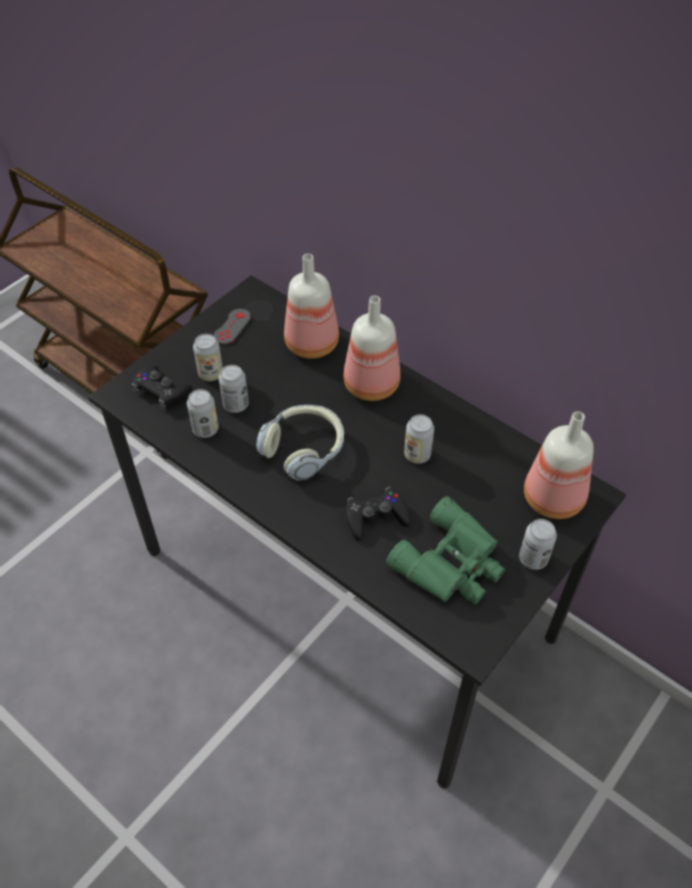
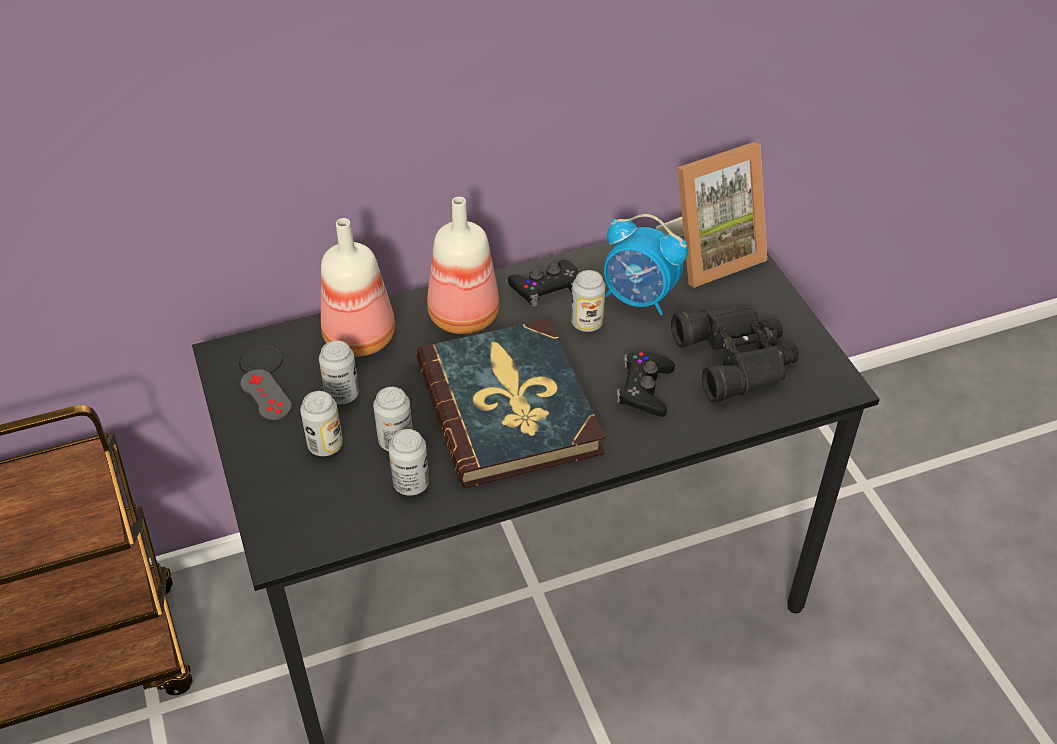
camera: 60 degrees left, 5 degrees down
black game controller [131,365,192,410] -> black game controller moved to [508,260,578,307]
headphones [256,405,344,480] -> book [416,318,605,488]
green binoculars [386,496,505,604] -> black binoculars [671,308,799,403]
can [519,519,557,570] -> can moved to [319,340,359,404]
bottle [524,411,594,519] -> picture frame [656,142,767,288]
none -> alarm clock [604,214,688,315]

